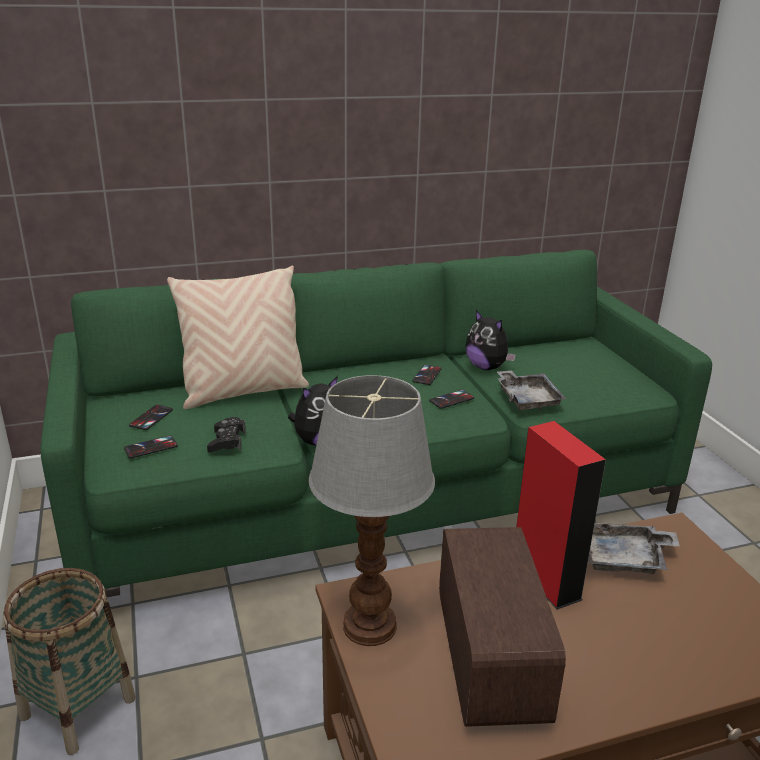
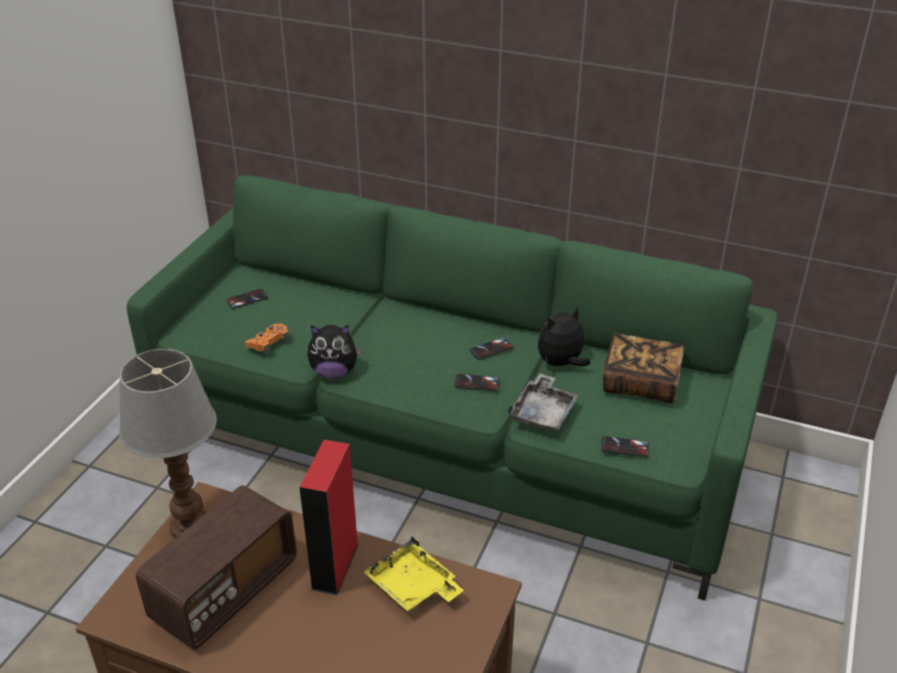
camera: 40 degrees right, 10 degrees up
basket [3,568,136,755] -> none
phone [124,435,178,458] -> phone moved to [601,436,649,457]
beige pillow [167,266,309,409] -> none
black game controller [207,417,246,452] -> orange game controller [245,323,290,355]
plush toy [465,310,516,370] -> plush toy turned 60 degrees clockwise [538,306,590,367]
grey tray [588,519,680,574] -> yellow tray [363,536,464,611]
none -> book [603,333,684,403]

